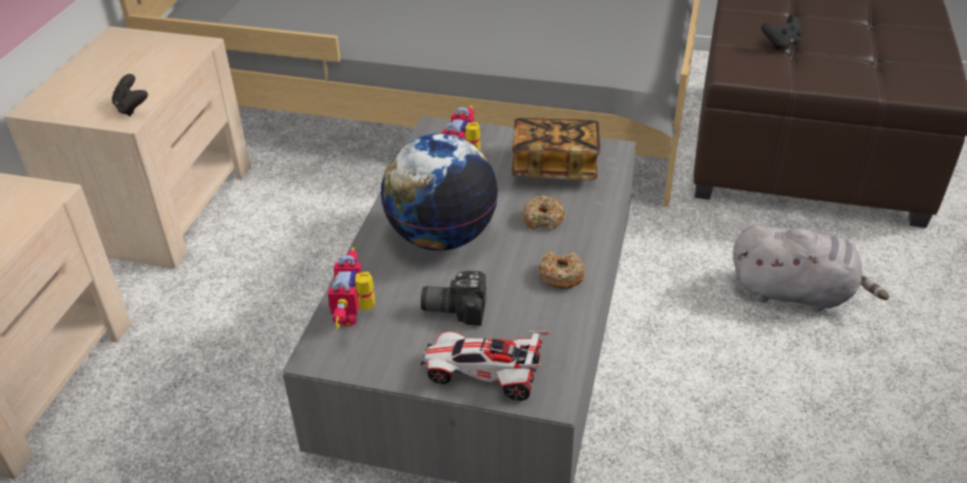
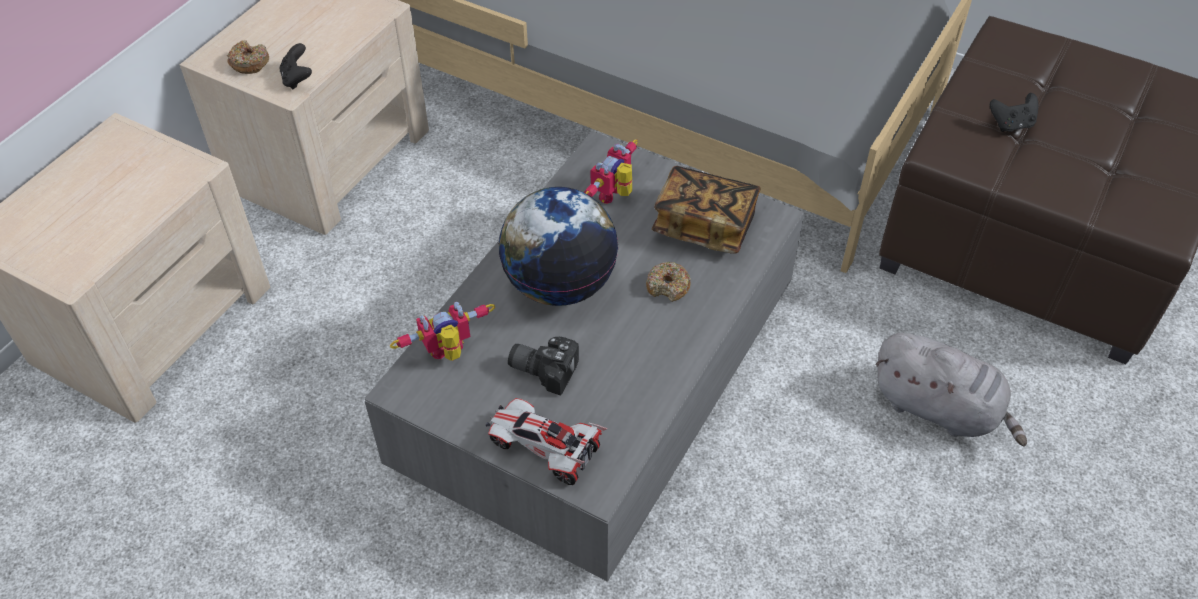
camera: 15 degrees right, 10 degrees up
toy robot [328,247,375,328] -> toy robot turned 45 degrees clockwise [390,302,495,361]
donut [539,251,584,289] -> donut moved to [227,40,269,74]

